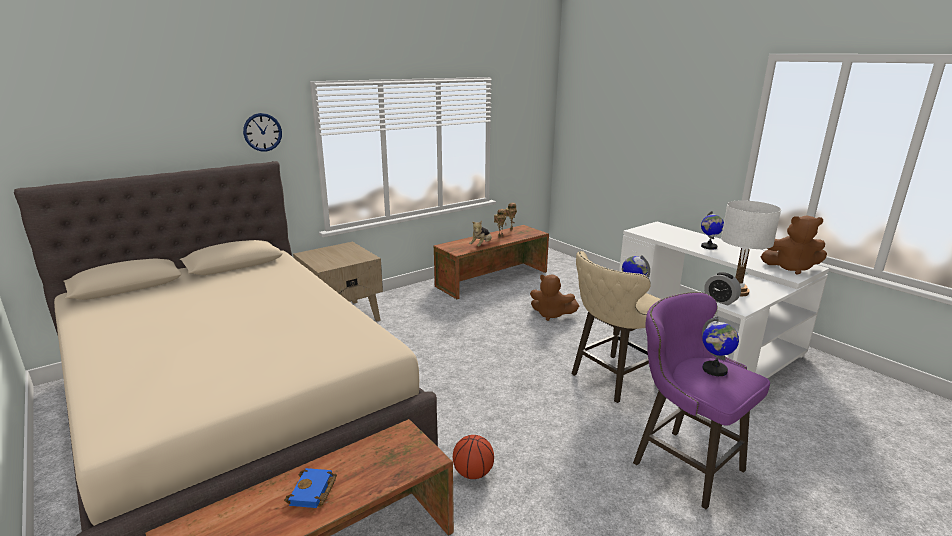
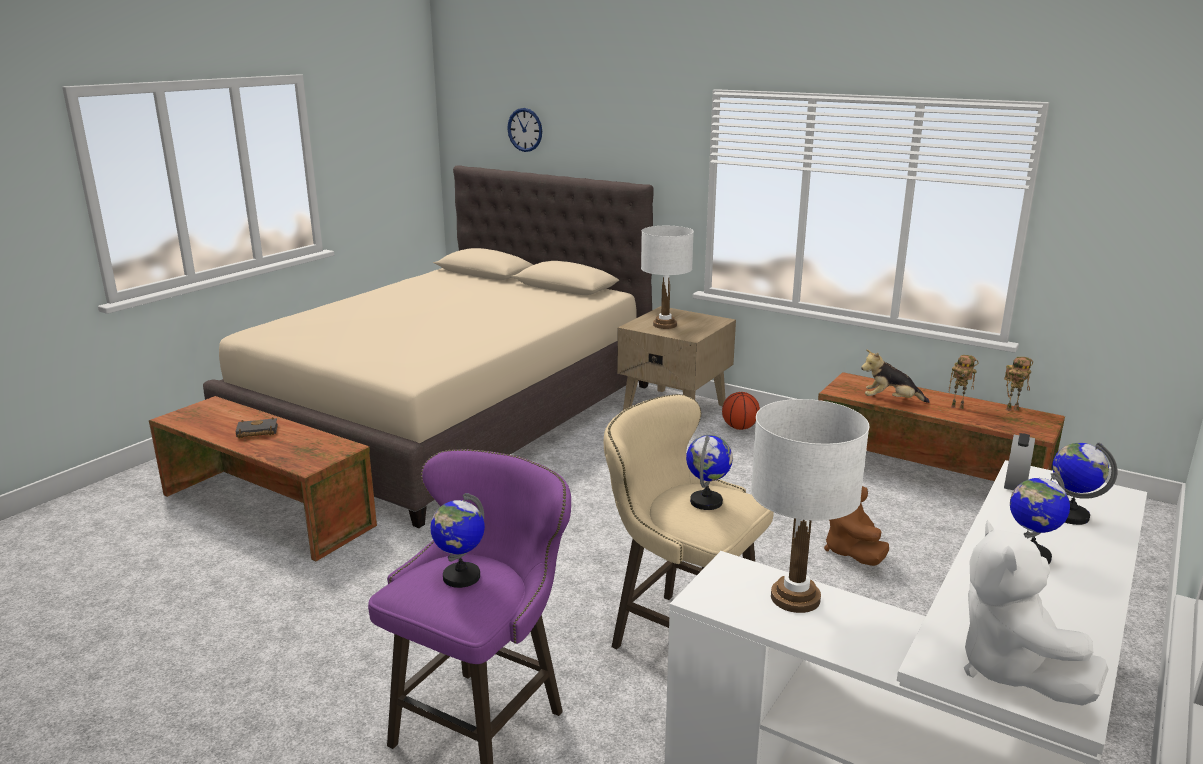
camera: 70 degrees right, 0 degrees up
wall clock [243,113,282,152] -> wall clock moved to [507,108,542,152]
blue book [284,468,337,508] -> black book [236,417,278,438]
basketball [453,435,494,479] -> basketball moved to [722,392,760,430]
alarm clock [704,272,741,305] -> alarm clock moved to [1004,433,1035,490]
brown plush toy [761,216,827,275] -> white plush toy [964,519,1109,706]
none -> white table lamp [641,226,694,329]
none -> globe [1052,442,1118,525]

